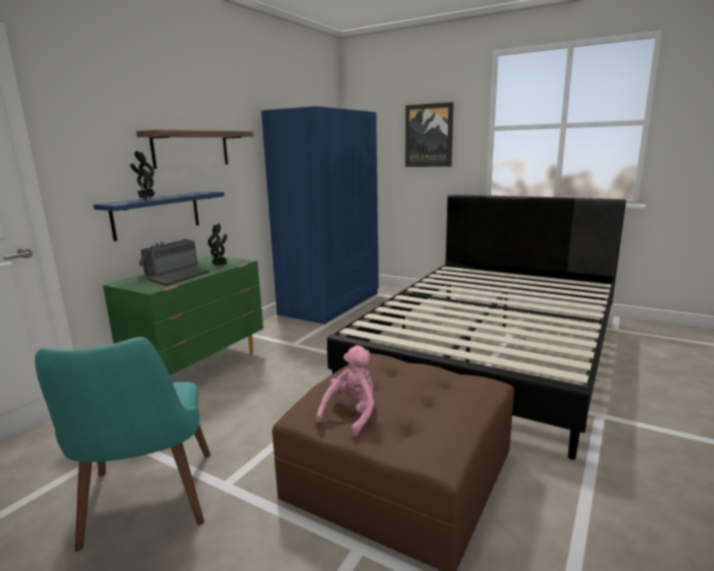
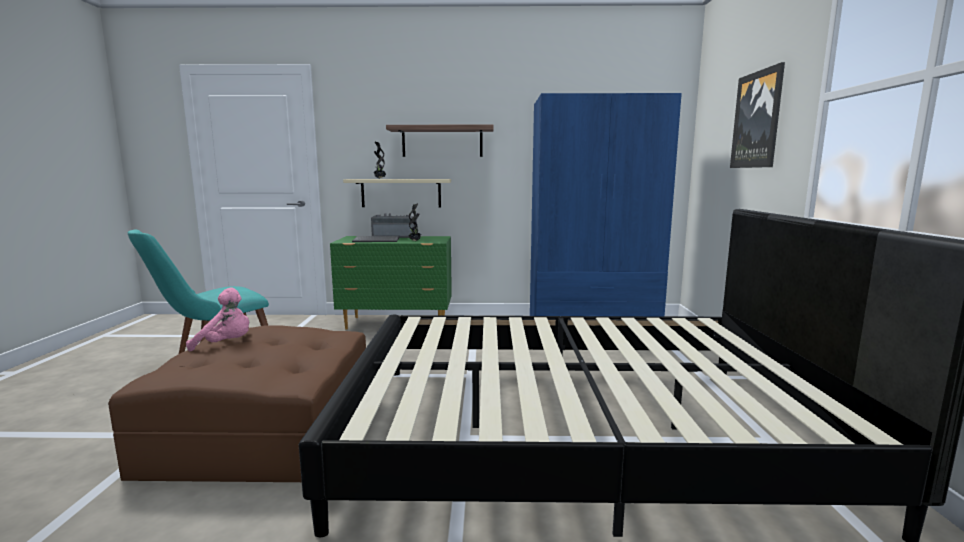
camera: 60 degrees right, 5 degrees down
blue shelf [93,191,224,241] -> beige shelf [343,179,451,207]

